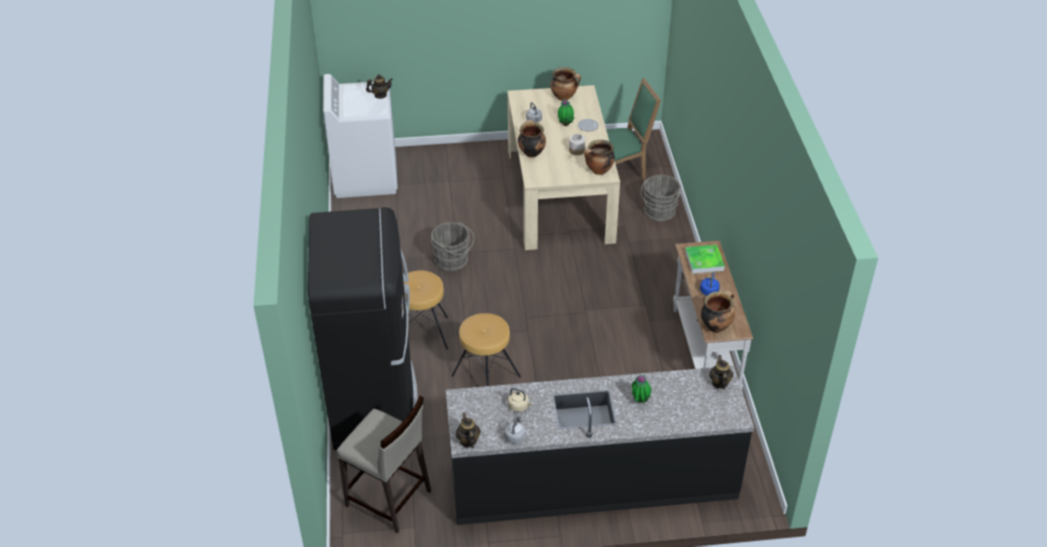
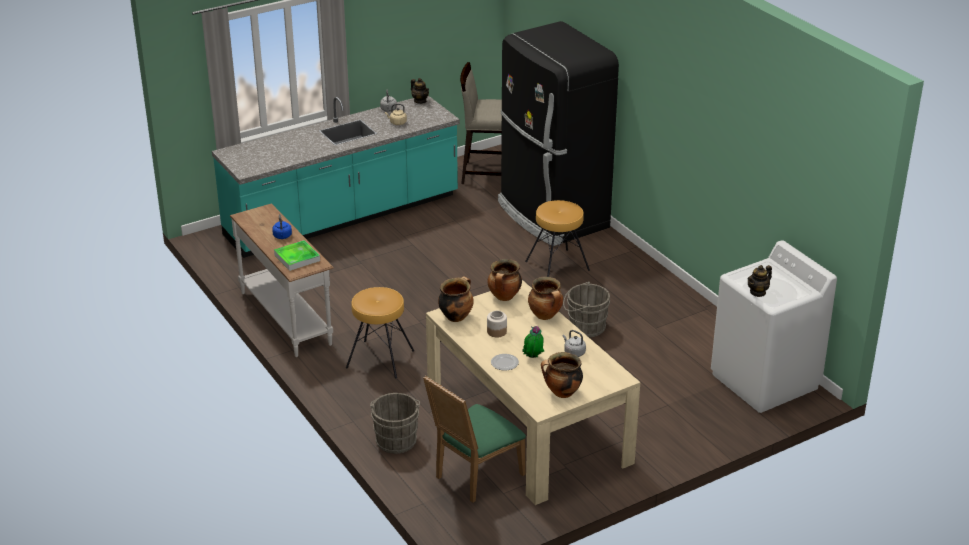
camera: 155 degrees right, 10 degrees down
black counter [446,366,754,525] -> turquoise counter [212,96,460,258]
brown stool [452,313,521,386] -> brown stool moved to [346,287,414,378]
potted plant [632,374,652,403] -> none
cooking pot [701,290,735,332] -> cooking pot moved to [488,259,522,301]
teapot [709,355,733,389] -> none

